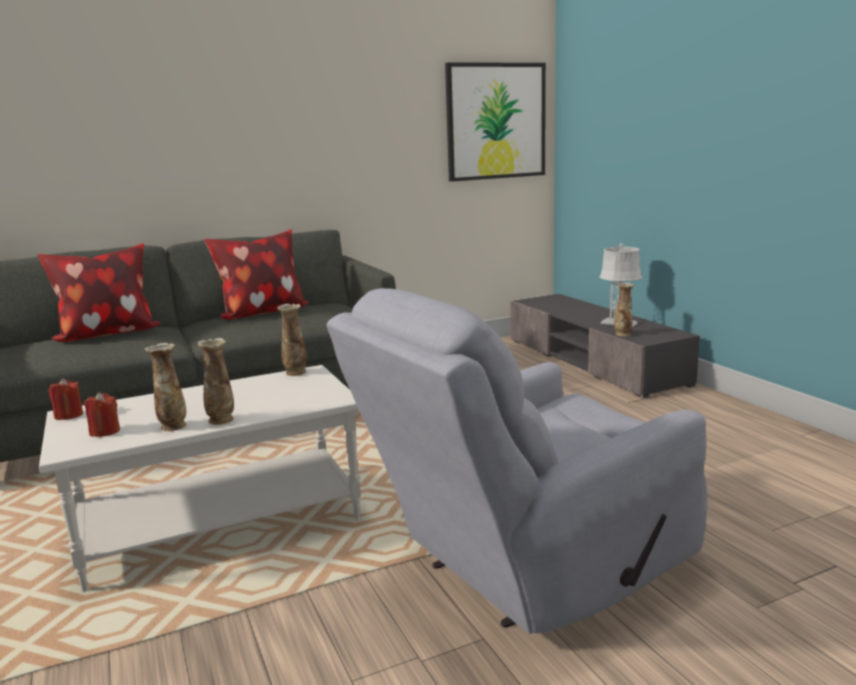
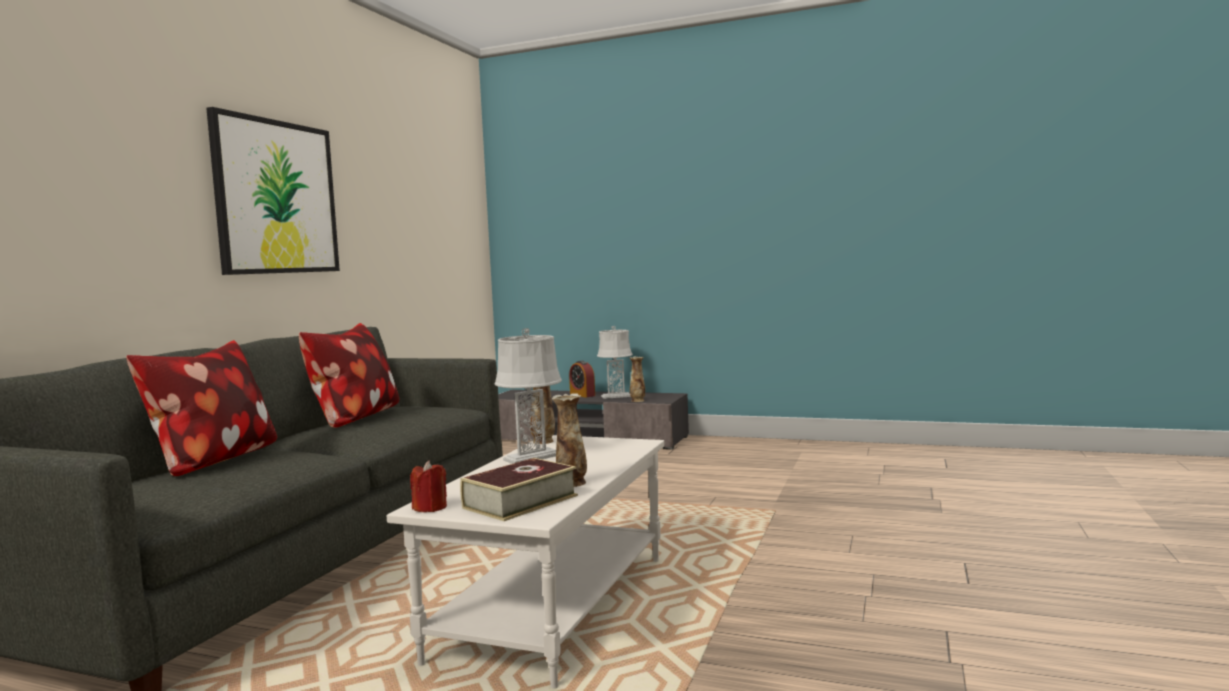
camera: 45 degrees left, 10 degrees down
red candle [84,392,120,437] -> book [460,458,578,521]
vase [198,338,234,425] -> none
grey armchair [327,288,707,634] -> none
picture [445,62,546,182] -> picture moved to [206,107,340,275]
none -> grey table lamp [495,328,562,464]
none -> alarm clock [569,361,595,398]

